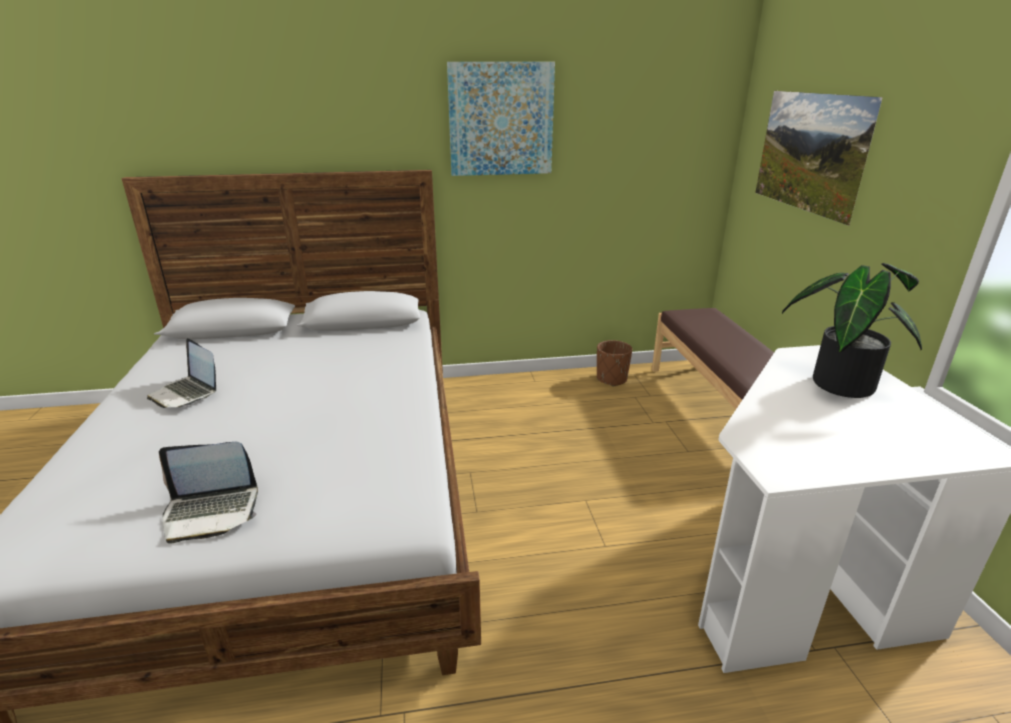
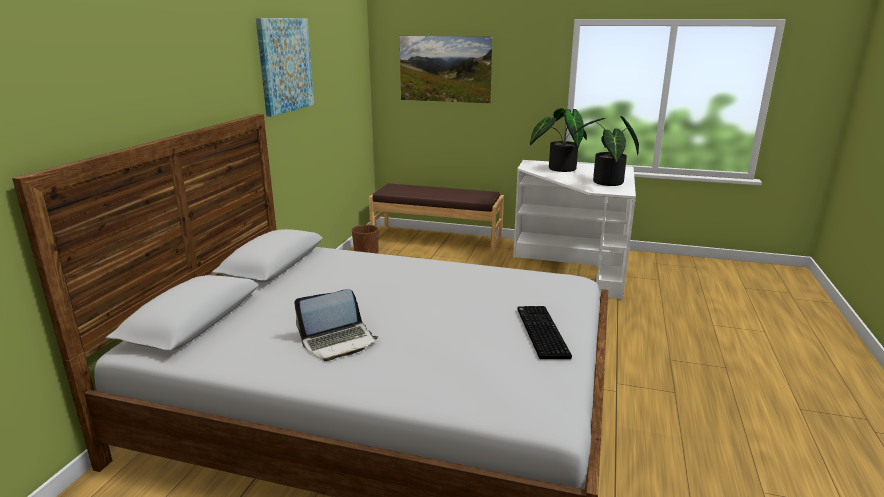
camera: 65 degrees left, 5 degrees down
laptop [159,442,258,544] -> keyboard [517,306,572,359]
none -> potted plant [573,116,639,186]

